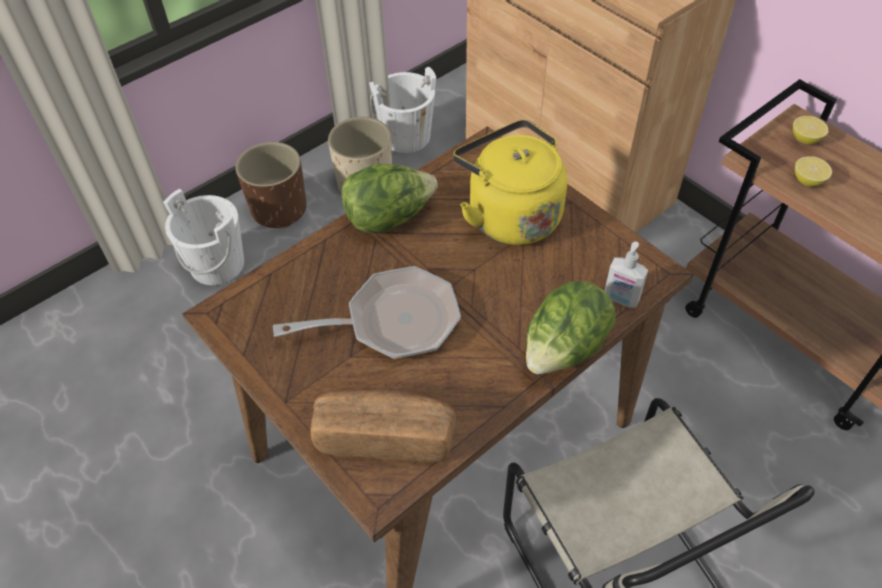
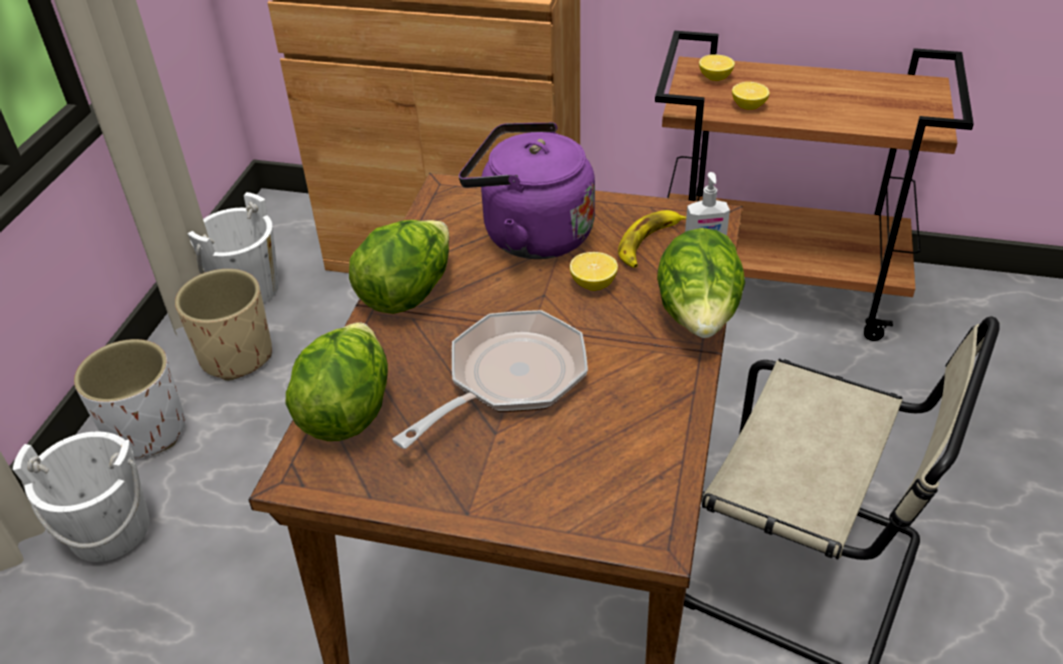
camera: 35 degrees left, 10 degrees down
brown planter [235,142,307,229] -> white planter [74,339,185,458]
bread [310,388,456,462] -> none
yellow kettle [453,120,568,245] -> purple kettle [459,122,595,259]
none -> lettuce [285,322,388,441]
none -> lemon [570,252,618,291]
none -> banana [618,210,686,268]

